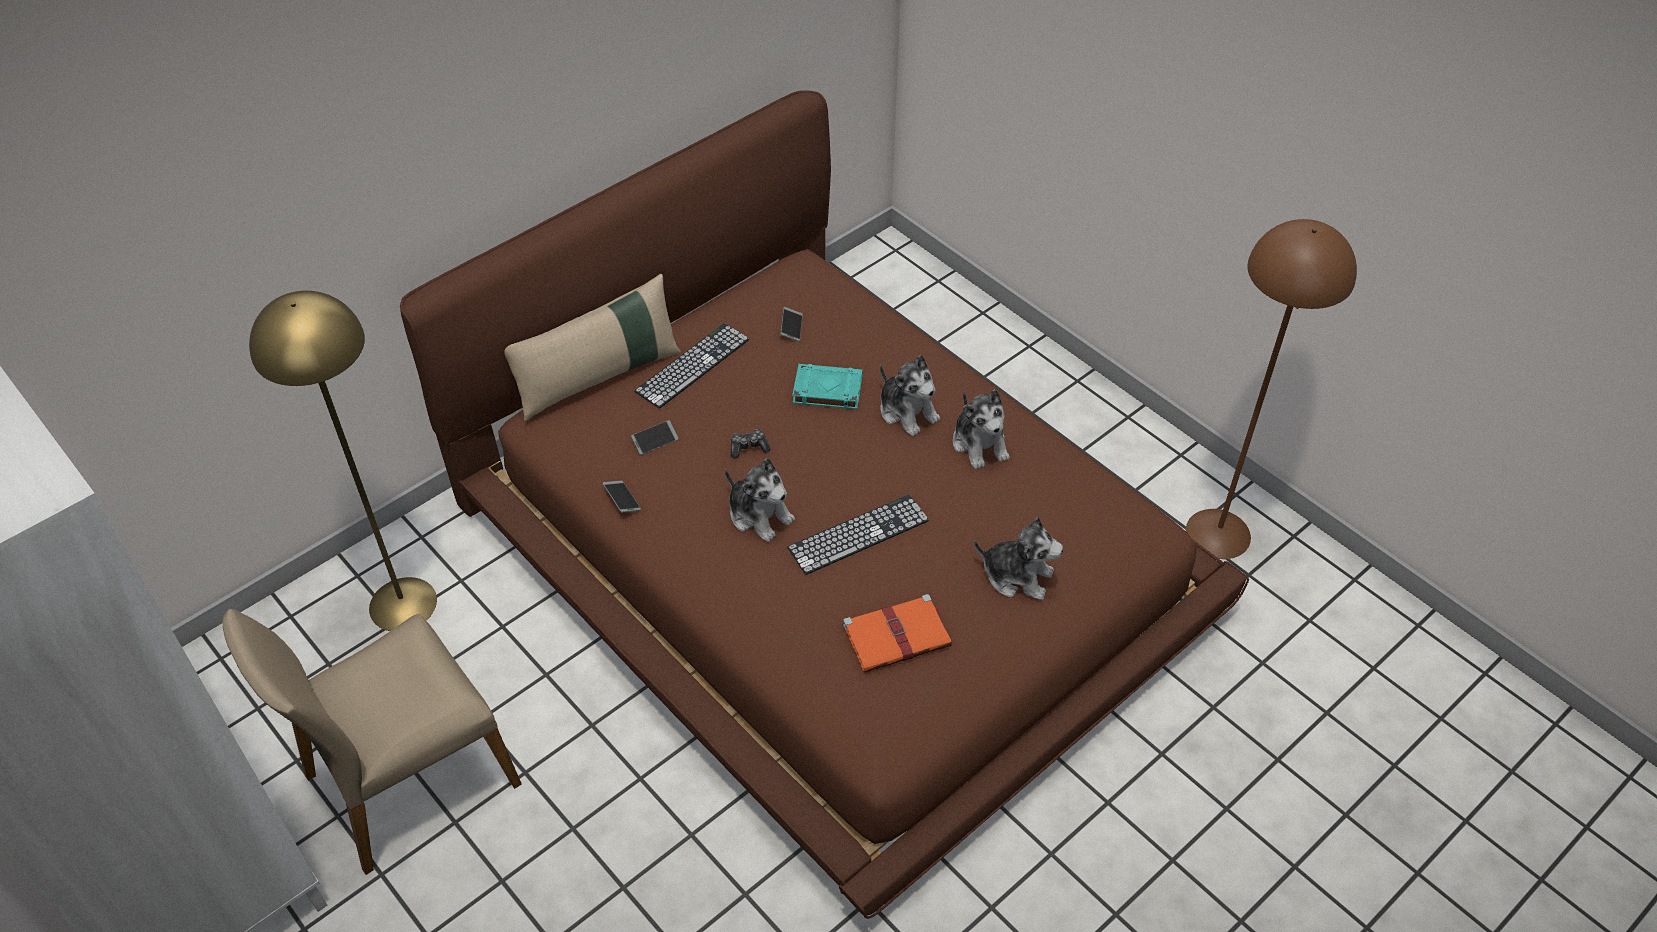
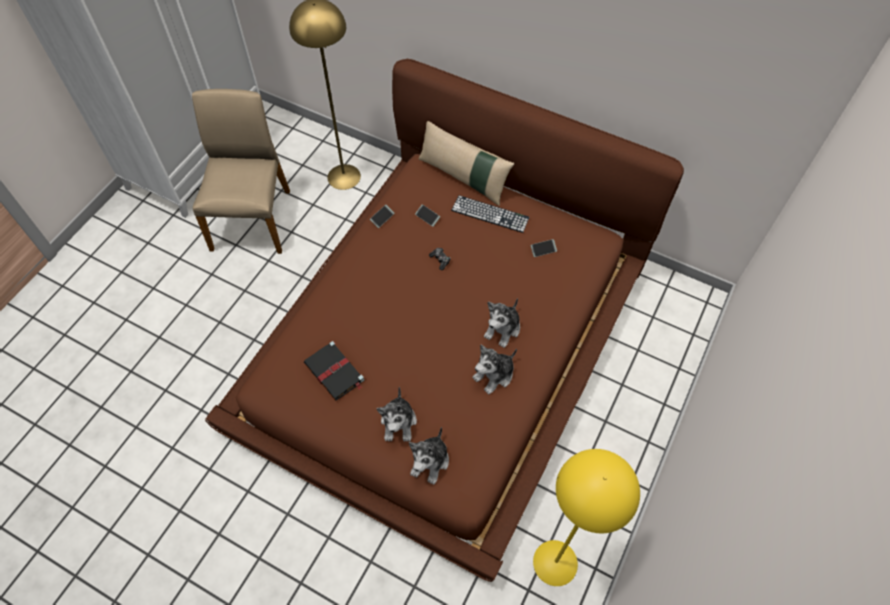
camera: 70 degrees right, 10 degrees up
beige chair [223,609,522,875] -> beige chair turned 60 degrees clockwise [192,89,290,254]
plush toy [725,458,795,542] -> plush toy moved to [409,427,449,485]
keyboard [787,495,929,575] -> none
turquoise book [792,364,863,409] -> none
orange book [843,594,952,672] -> black book [304,341,364,401]
brown floor lamp [1186,219,1357,559] -> yellow floor lamp [533,449,640,586]

